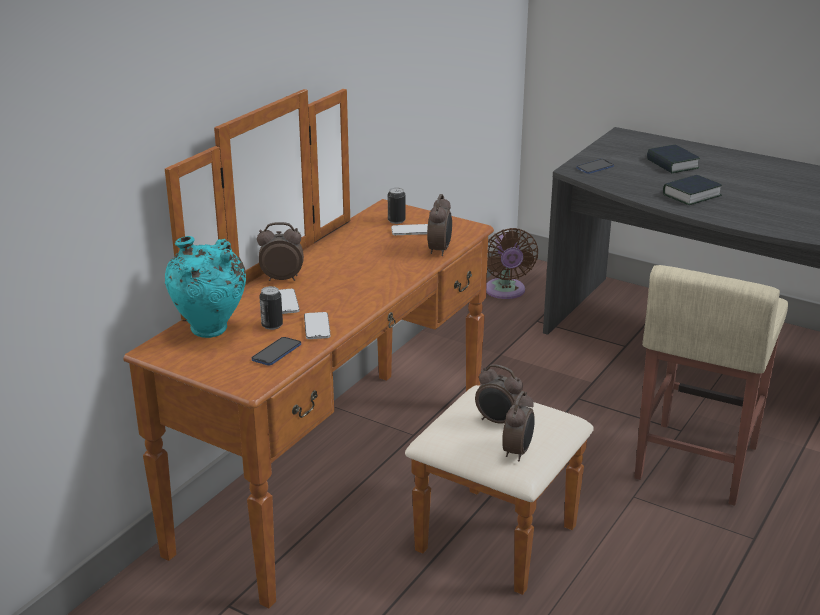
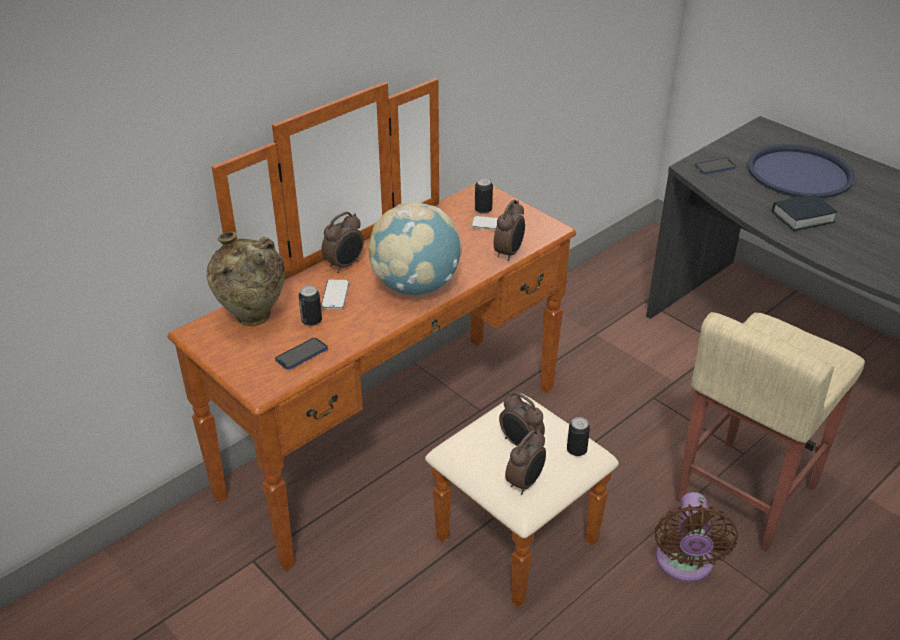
camera: 15 degrees right, 10 degrees up
turquoise vase [165,236,246,338] -> beige vase [206,231,285,326]
alarm clock [257,222,304,281] -> alarm clock turned 120 degrees clockwise [321,212,364,273]
phone [304,312,331,339] -> none
brown fan [486,228,538,299] -> brown fan moved to [655,492,738,583]
book [647,145,700,173] -> blue tray [748,144,855,198]
none -> globe [369,202,462,295]
none -> can [567,417,590,456]

